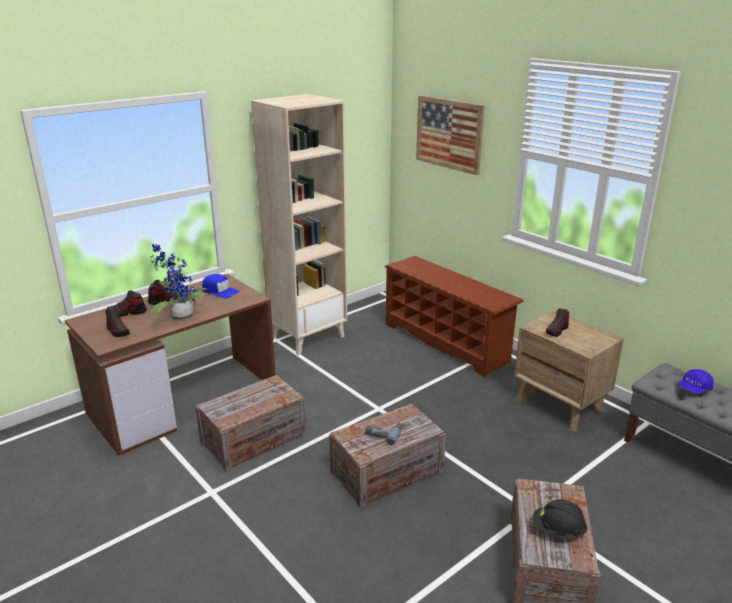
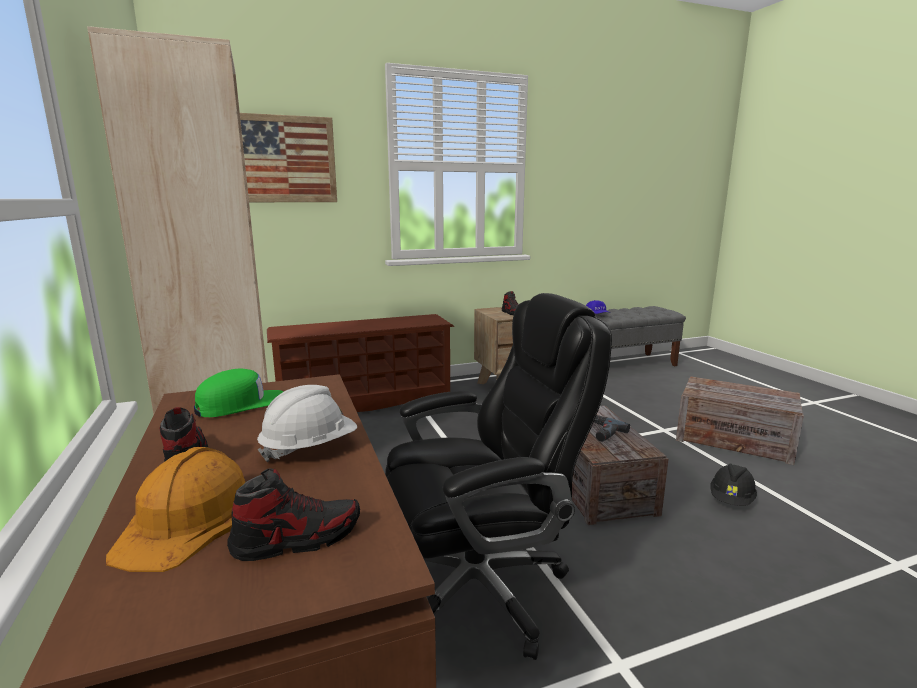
camera: 70 degrees left, 10 degrees down
shoe [107,290,147,317] -> orange hard hat [106,447,245,572]
potted plant [150,244,208,321] -> white hard hat [257,385,357,462]
crate [196,375,307,471] -> black office chair [385,293,612,660]
blue cap [202,274,239,299] -> green cap [194,369,284,417]
black hard hat [532,499,587,539] -> black hard hat moved to [710,464,757,506]

